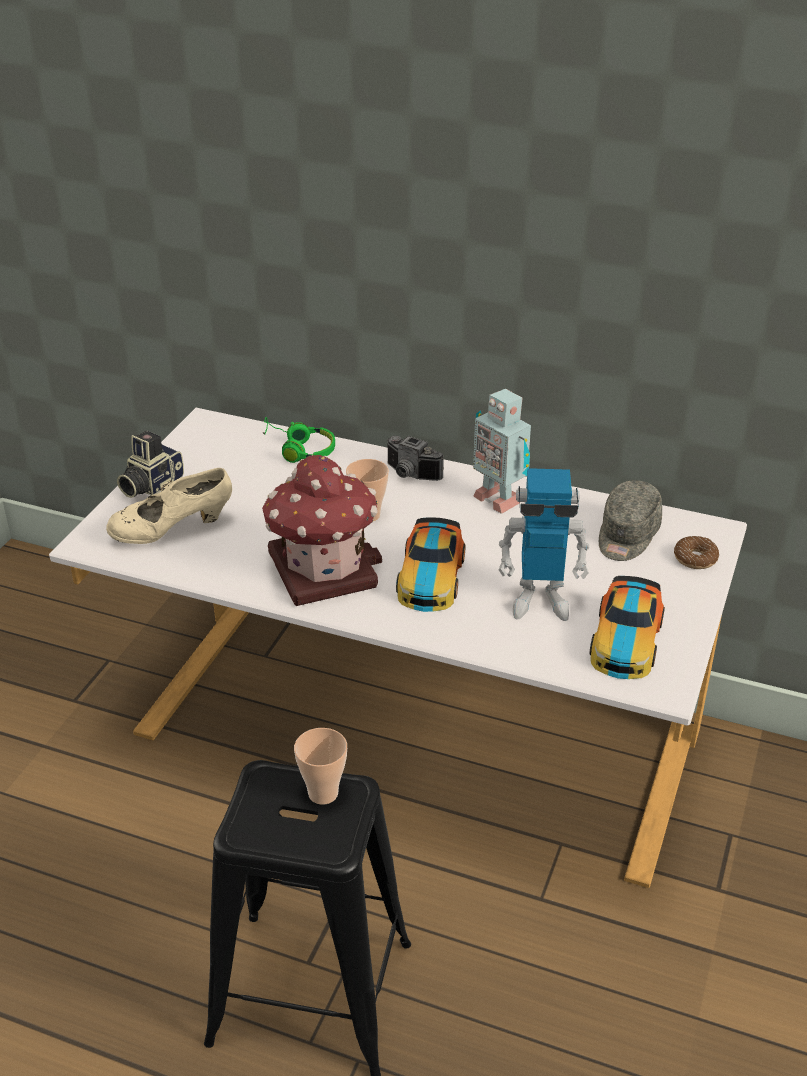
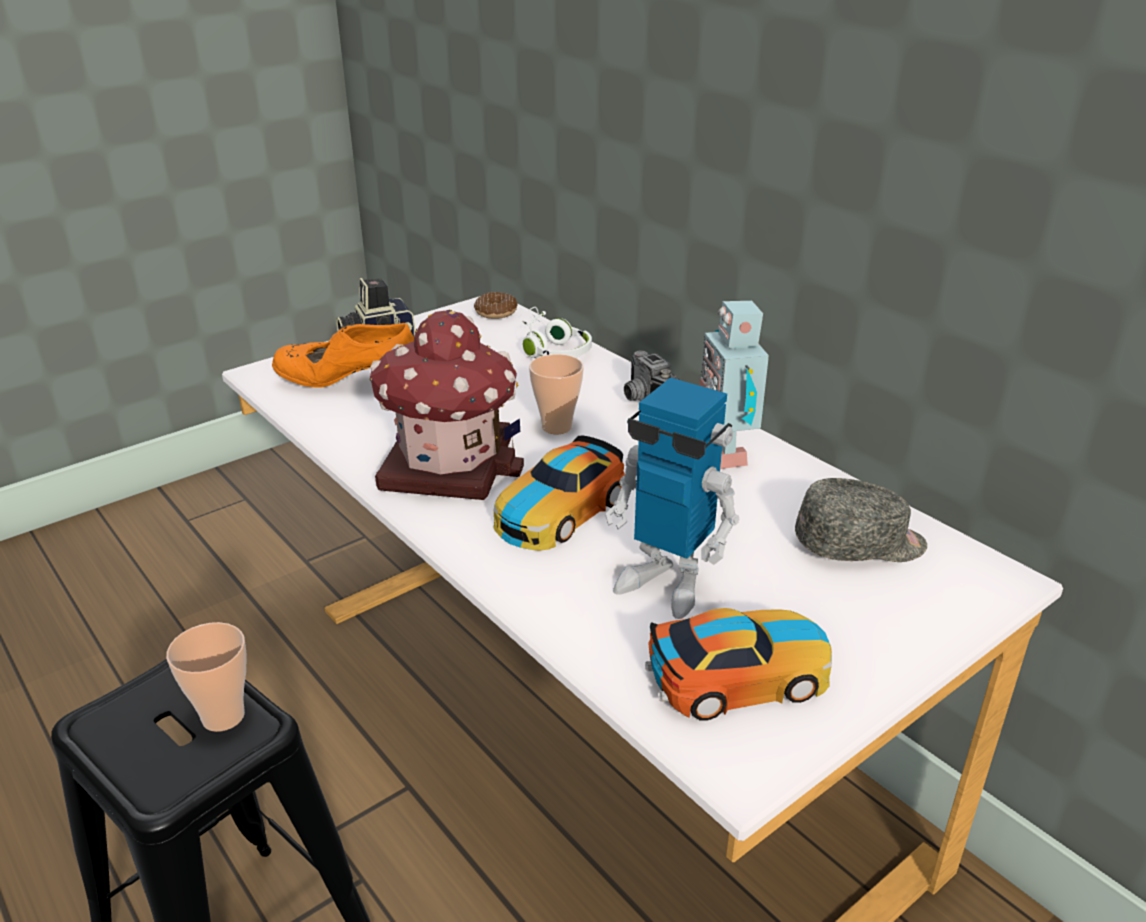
camera: 30 degrees right, 5 degrees down
beige shoe [106,468,232,544] -> orange shoe [272,323,414,388]
green headphones [263,417,335,463] -> white headphones [523,307,592,358]
toy car [589,576,665,679] -> toy car turned 150 degrees counterclockwise [645,608,832,720]
grey cap [599,480,662,561] -> grey cap turned 150 degrees counterclockwise [795,478,927,562]
donut [674,536,719,569] -> donut moved to [474,292,518,319]

